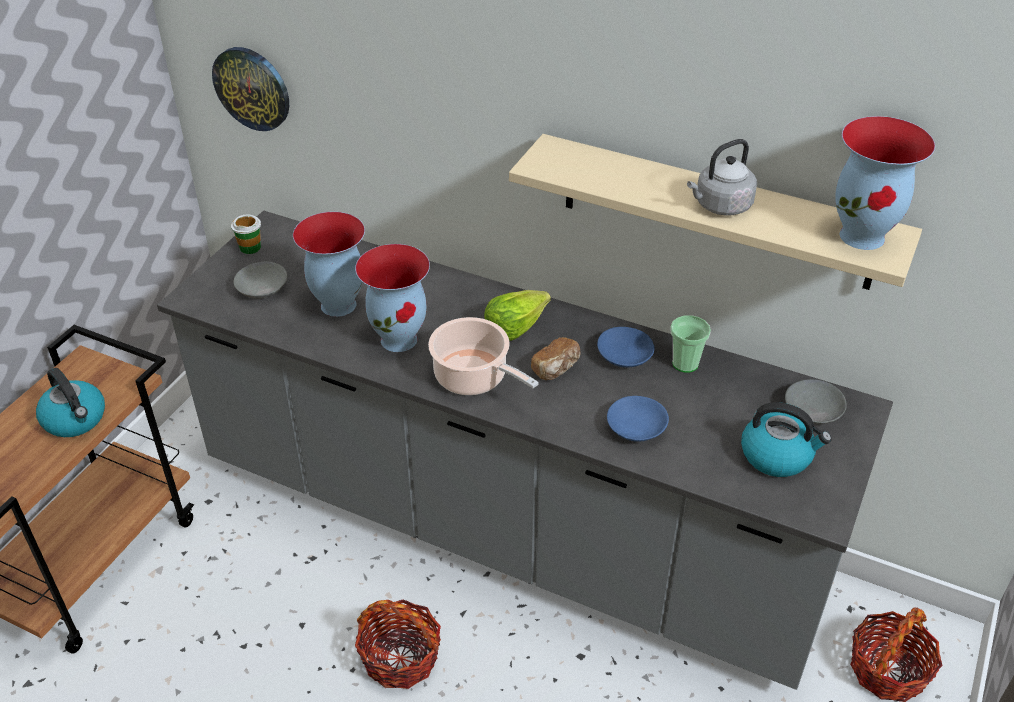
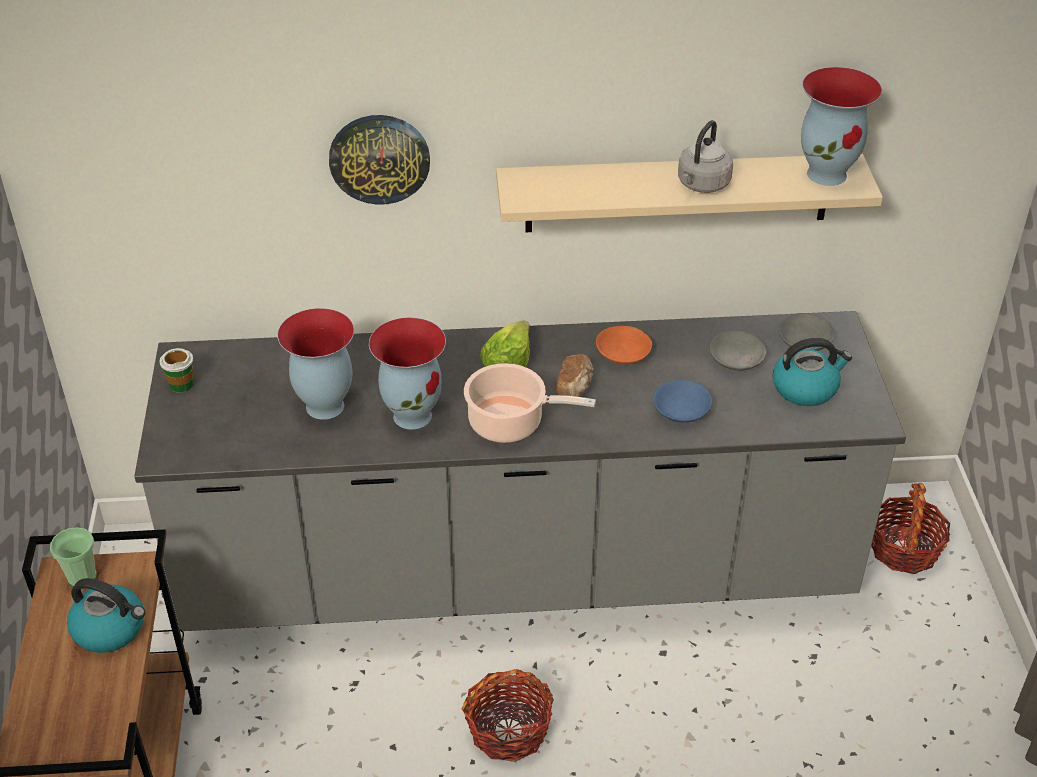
camera: 30 degrees left, 0 degrees up
wall clock [212,47,289,131] -> wall clock moved to [329,115,430,205]
grey bowl [233,262,287,299] -> grey bowl moved to [710,330,766,371]
blue bowl [597,327,654,367] -> orange bowl [596,326,652,364]
cup [670,315,711,373] -> cup moved to [50,527,97,587]

